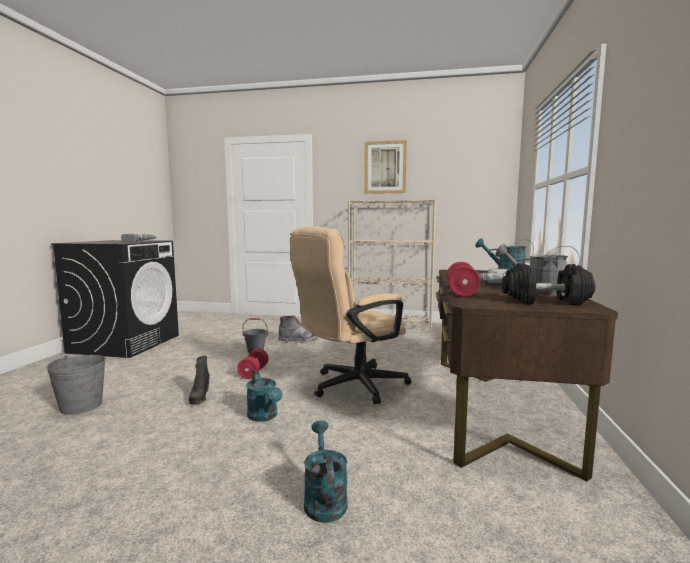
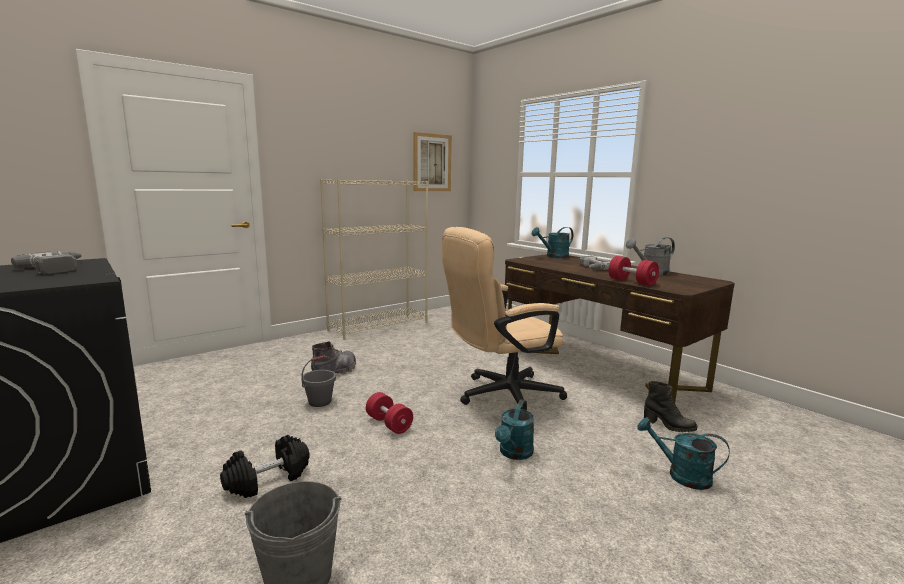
camera: 50 degrees left, 5 degrees up
black boot [189,356,210,405] -> black boot moved to [644,381,697,432]
turquoise watering can [246,370,282,422] -> turquoise watering can turned 105 degrees clockwise [495,400,535,460]
beige office chair [290,226,412,405] -> beige office chair turned 60 degrees clockwise [442,227,567,409]
picture [364,140,407,194] -> picture moved to [414,132,452,191]
black dumbbell [502,263,595,305] -> black dumbbell moved to [220,435,310,498]

